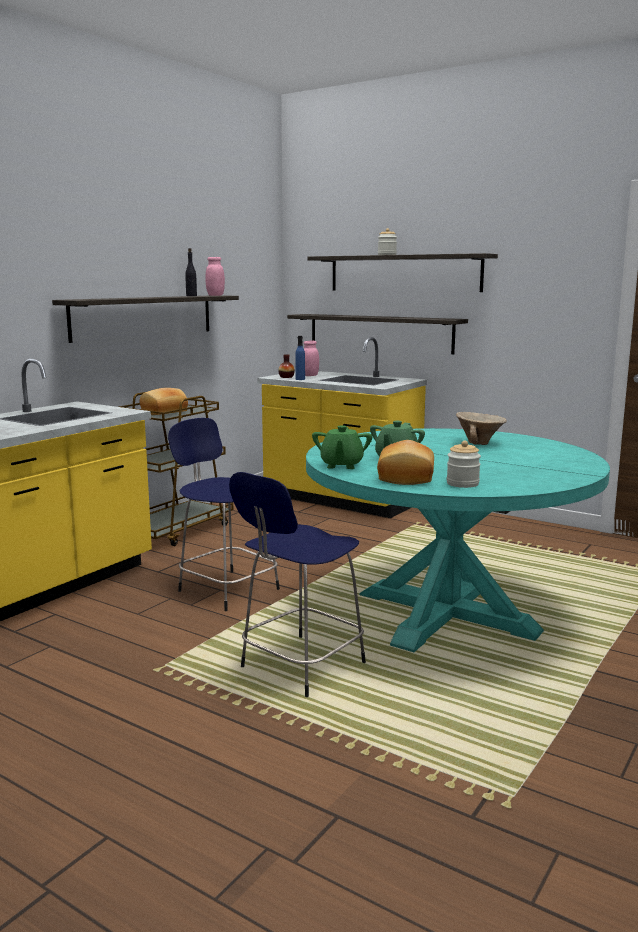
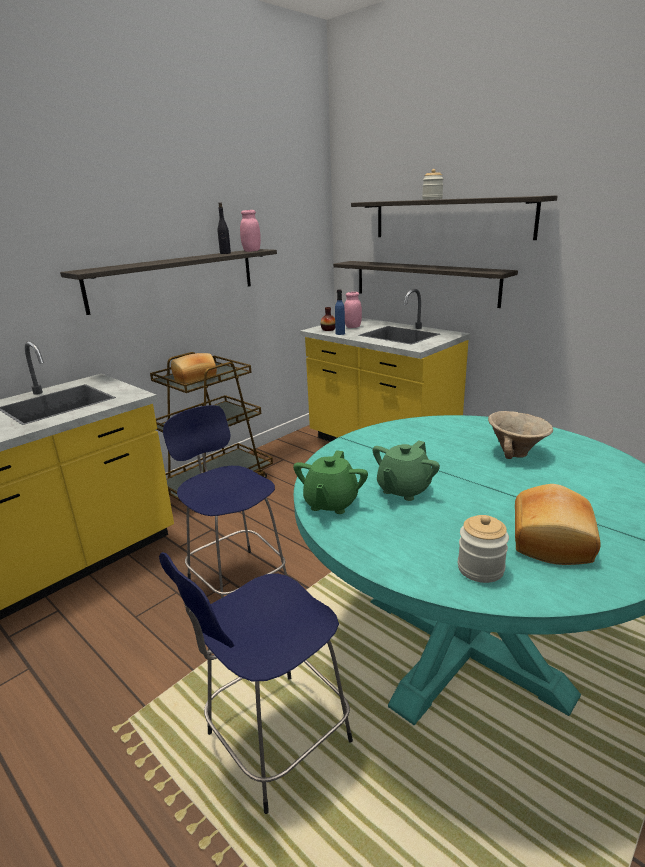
camera: 10 degrees right, 10 degrees up
bread [377,440,434,485] -> bread moved to [515,484,601,565]

